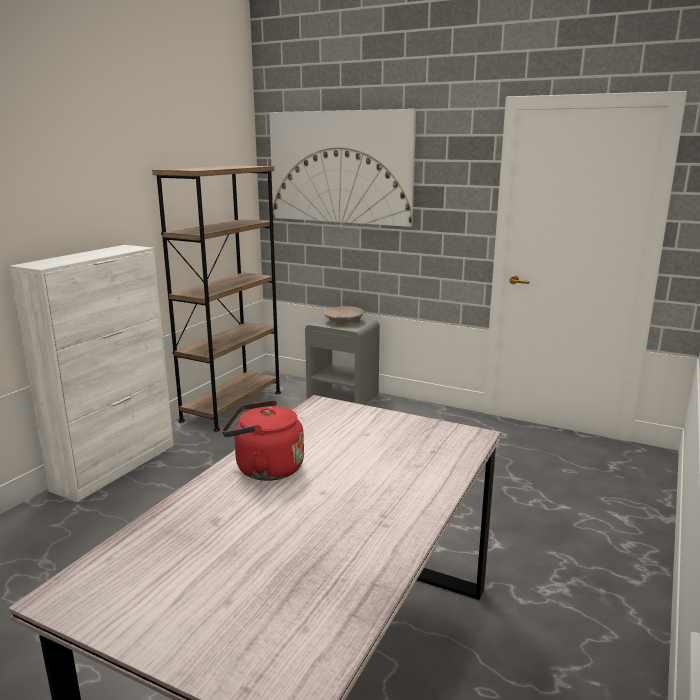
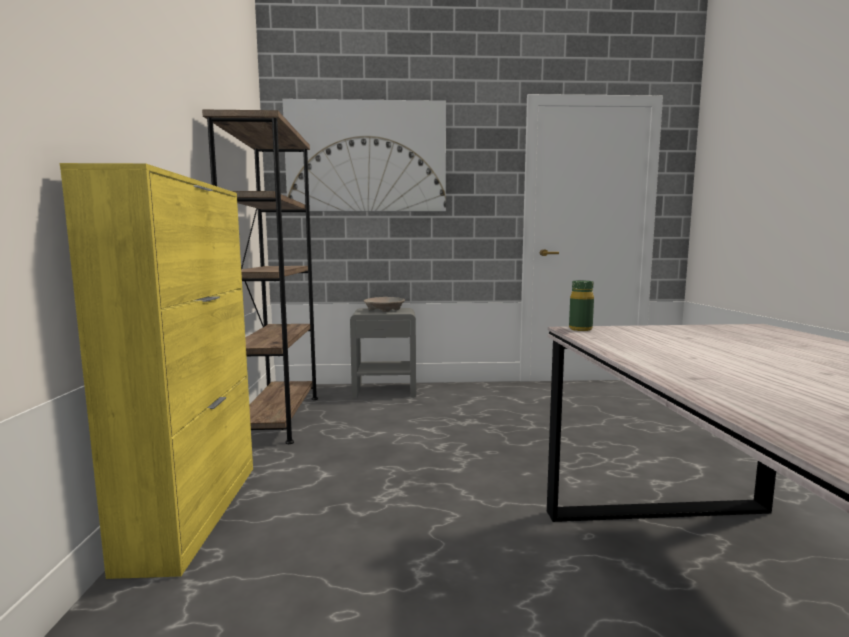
camera: 30 degrees left, 10 degrees down
white cabinet [9,245,174,502] -> yellow cabinet [60,163,253,579]
red kettle [222,400,304,481] -> none
none -> green bottle [569,281,594,331]

